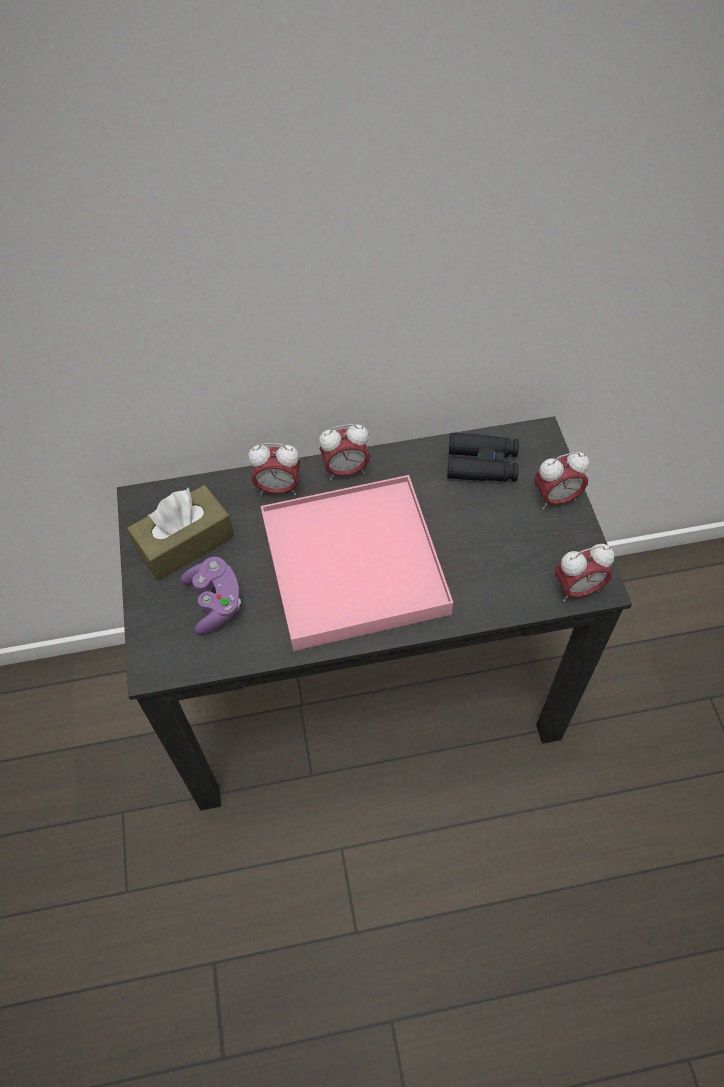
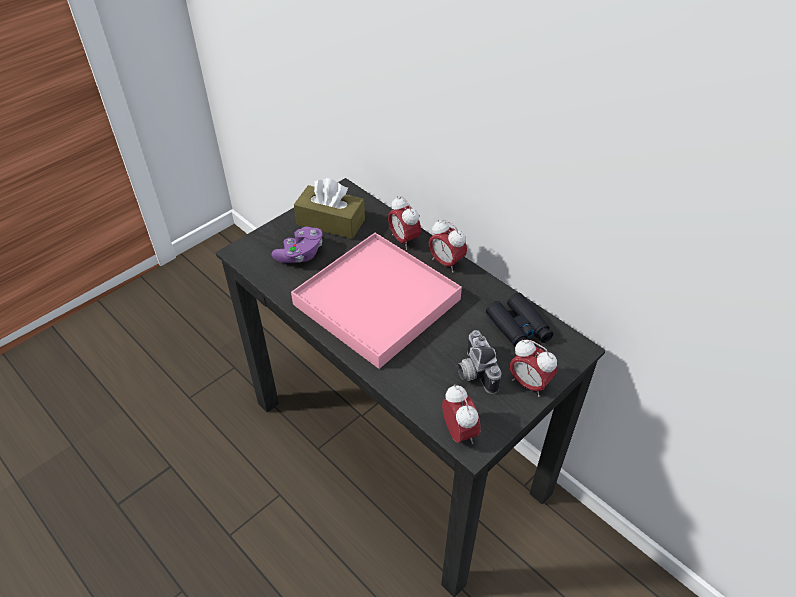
camera: 55 degrees right, 10 degrees down
alarm clock [555,544,614,602] -> alarm clock turned 150 degrees counterclockwise [442,385,481,444]
none -> camera [458,330,502,394]

